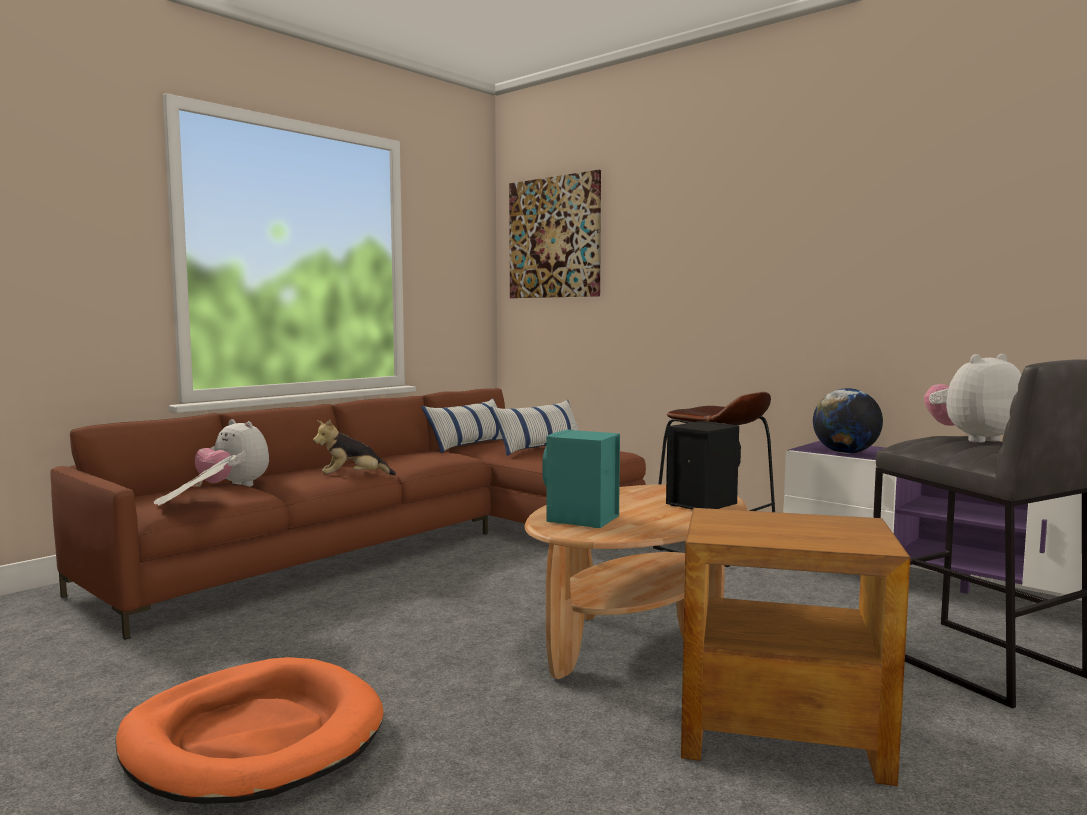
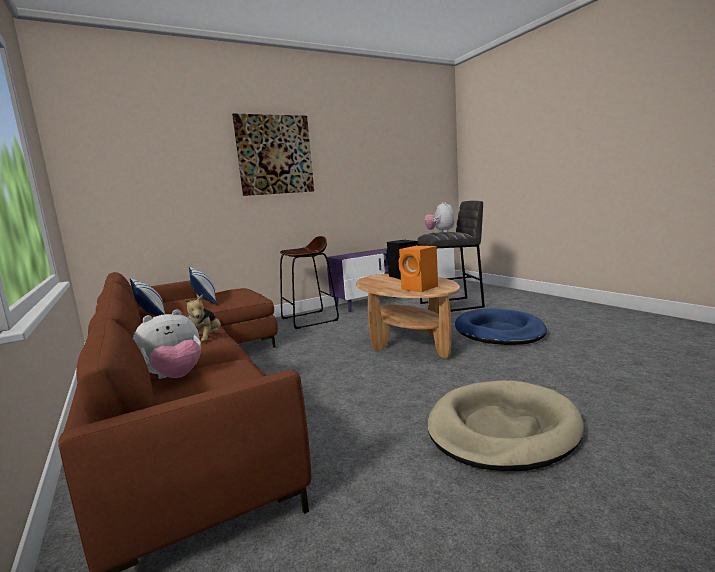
camera: 70 degrees left, 5 degrees up
orange dog bed [115,657,384,804] -> beige dog bed [427,380,584,471]
newspaper [154,455,236,506] -> none
picture [509,170,601,298] -> picture moved to [232,114,314,196]
turquoise speaker [542,430,620,528] -> orange speaker [398,246,438,292]
brown side table [681,508,910,786] -> blue dog bed [455,308,547,345]
globe [813,388,883,454] -> none

